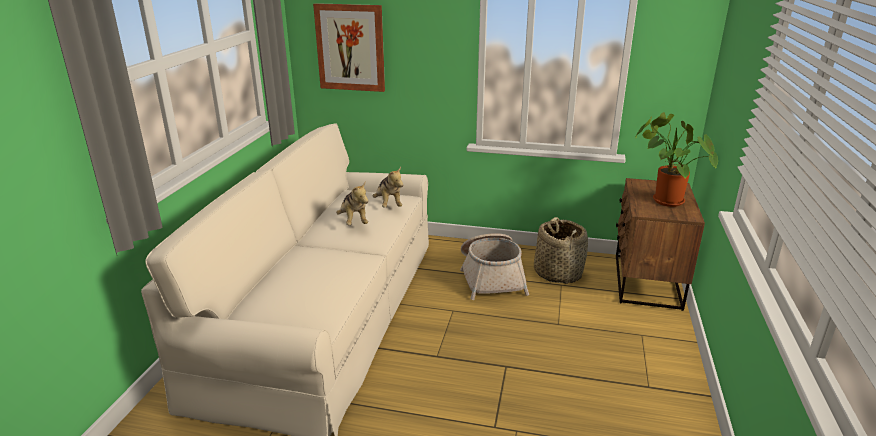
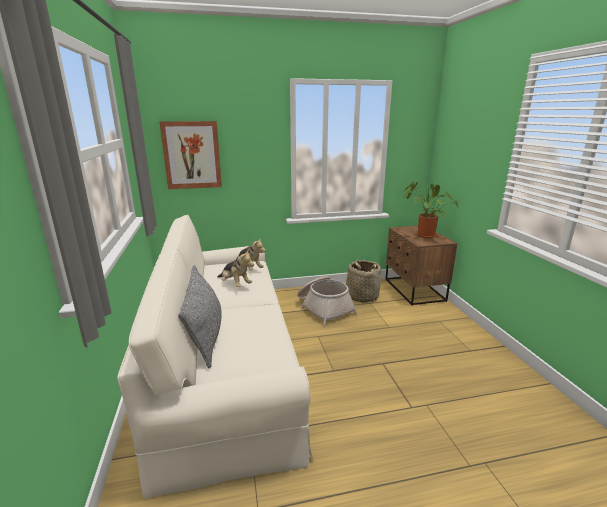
camera: 25 degrees left, 5 degrees down
none -> grey pillow [178,265,222,368]

